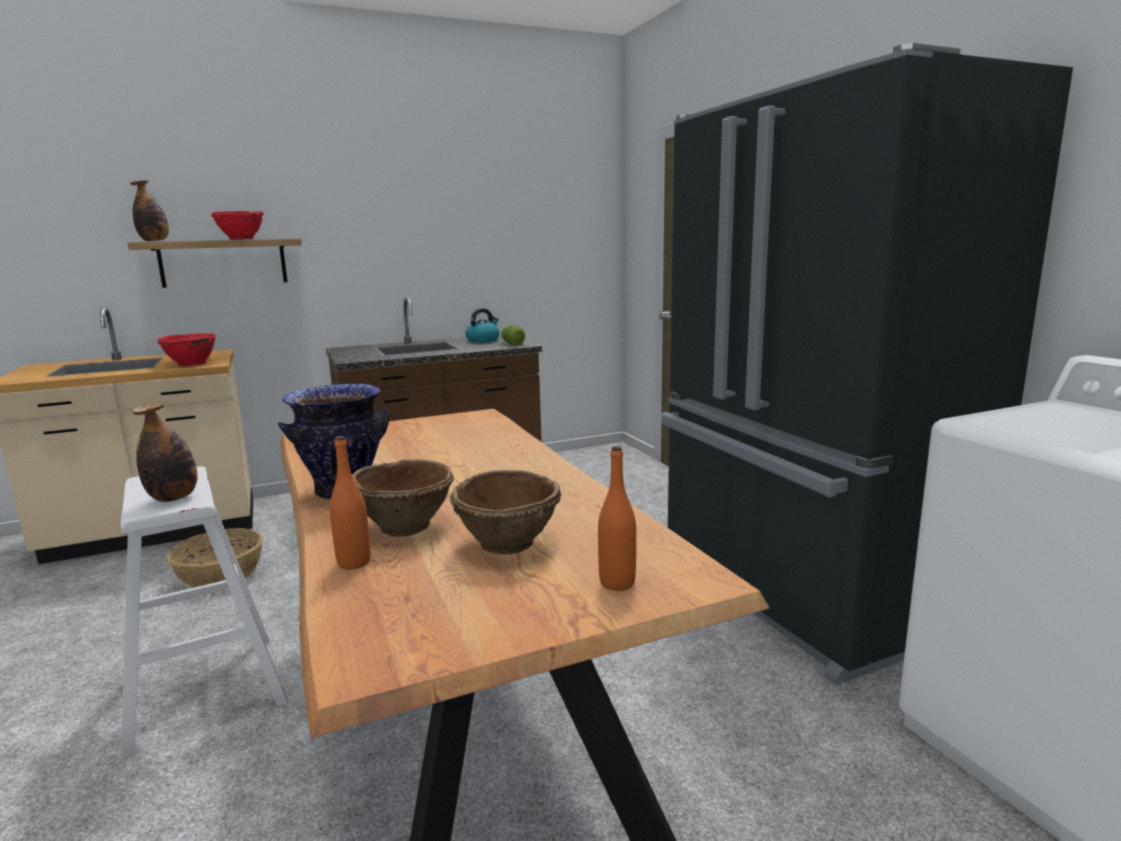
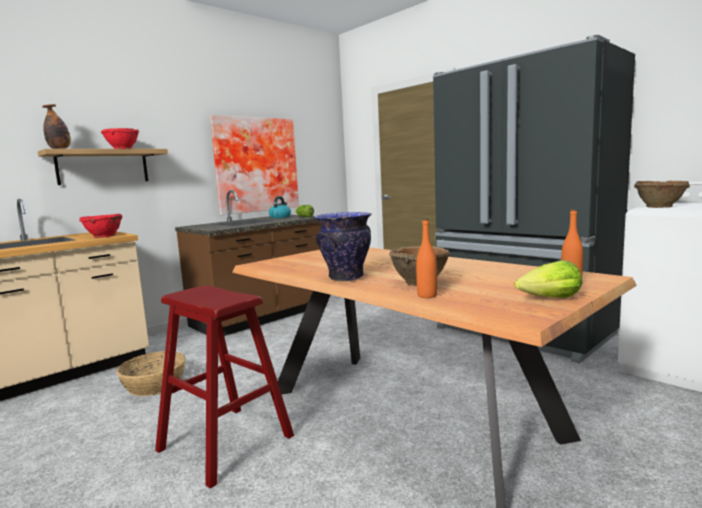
camera: 20 degrees left, 5 degrees down
white stool [121,466,288,758] -> red stool [155,285,294,489]
bottle [132,401,198,502] -> none
brown bowl [450,470,561,555] -> brown bowl moved to [634,181,690,208]
none -> picture [210,115,299,215]
none -> lettuce [515,260,582,298]

